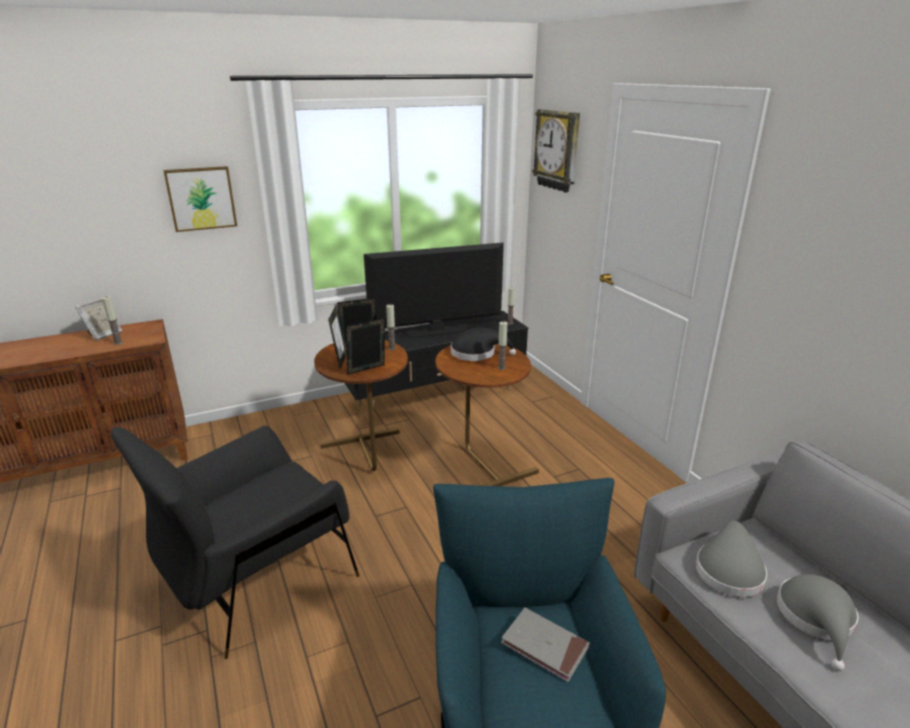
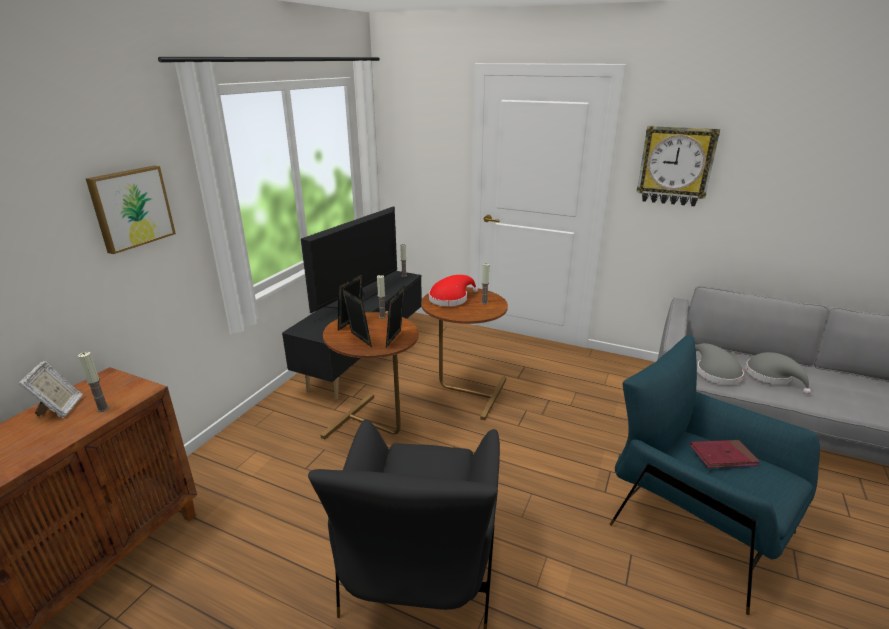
camera: 40 degrees left, 0 degrees up
black hat [451,328,516,361] -> red hat [429,275,478,307]
grey book [501,608,590,682] -> red book [690,440,760,468]
wall clock [532,109,580,193] -> wall clock moved to [637,126,720,206]

